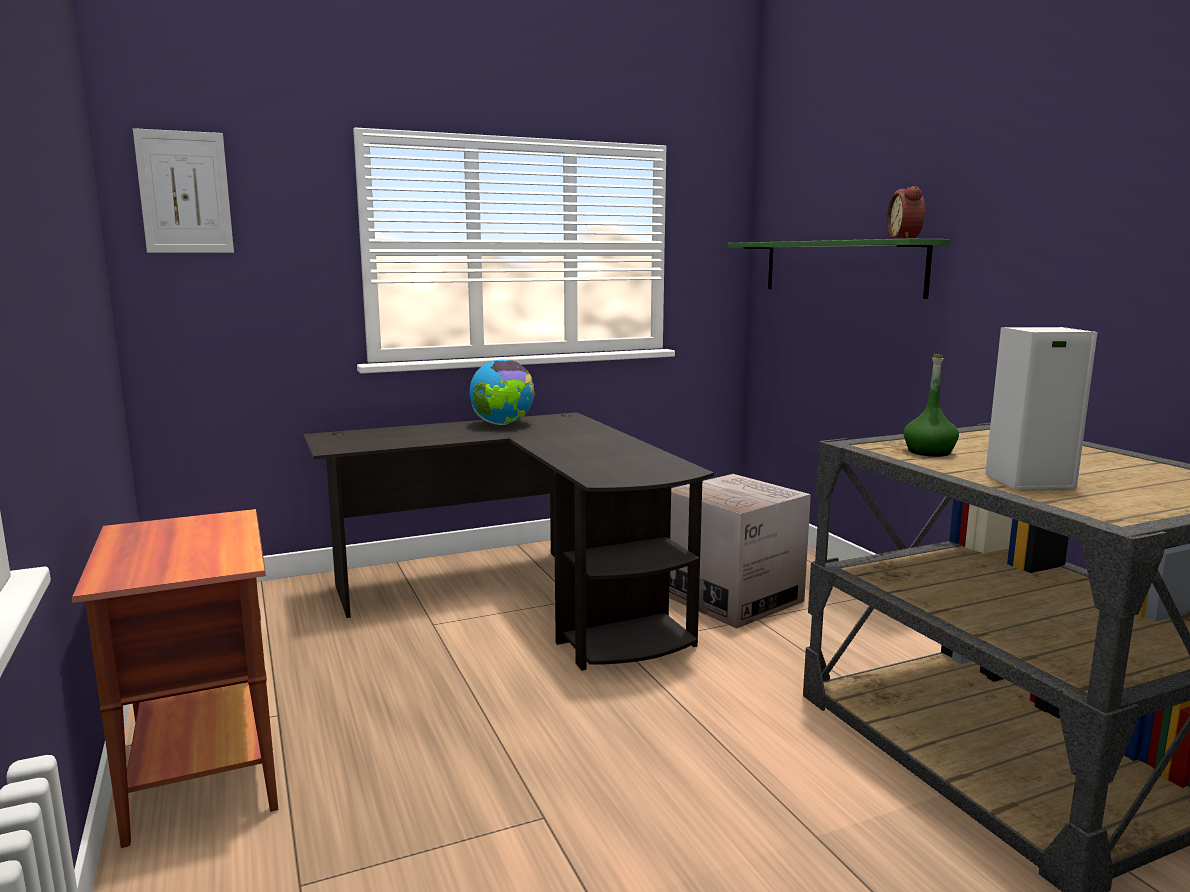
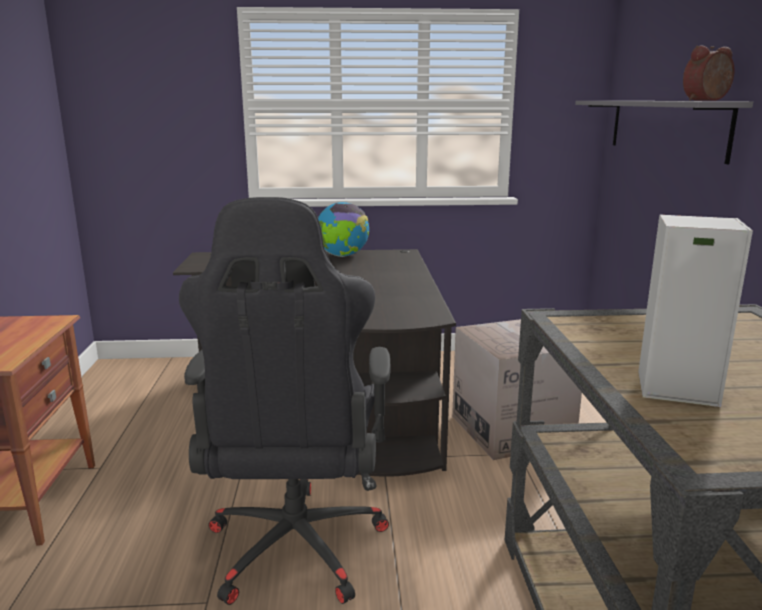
camera: 20 degrees right, 5 degrees up
picture [133,128,234,253] -> none
green shelf [728,239,950,299] -> grey shelf [575,101,753,164]
alarm clock [887,186,925,239] -> alarm clock turned 45 degrees clockwise [683,45,735,101]
green bottle [903,354,959,457] -> none
none -> black office chair [179,197,390,605]

